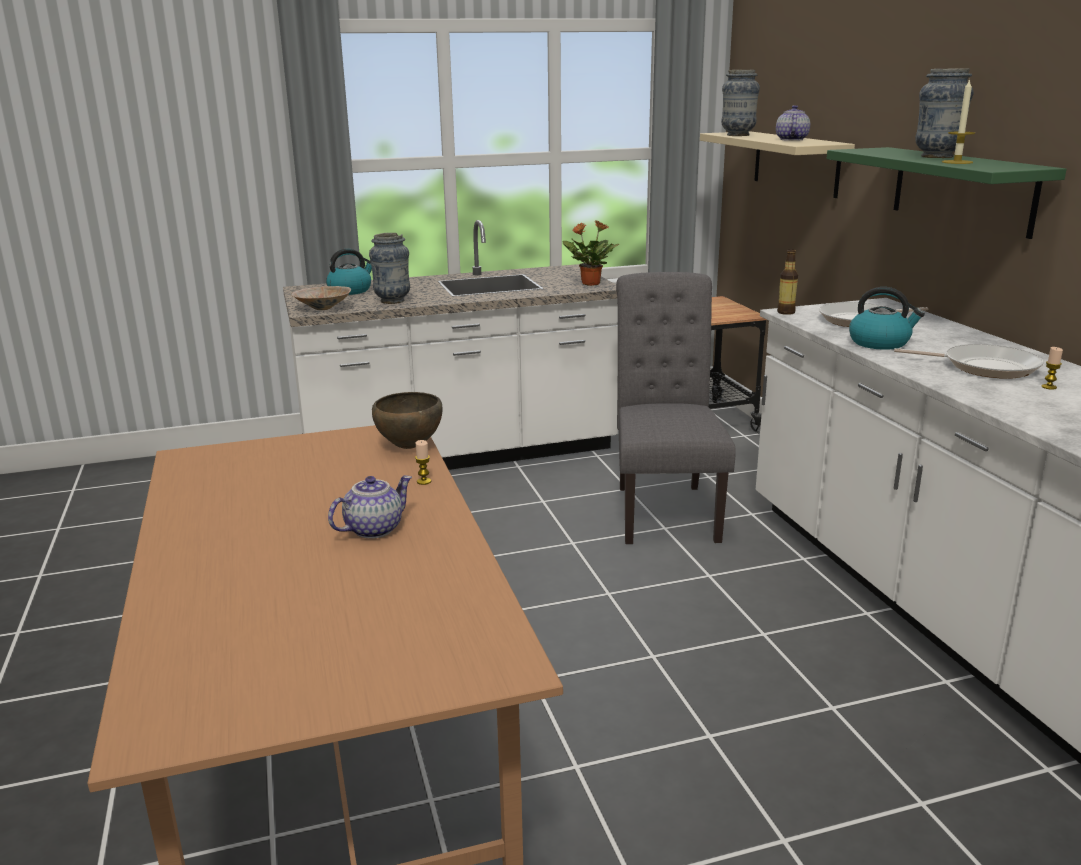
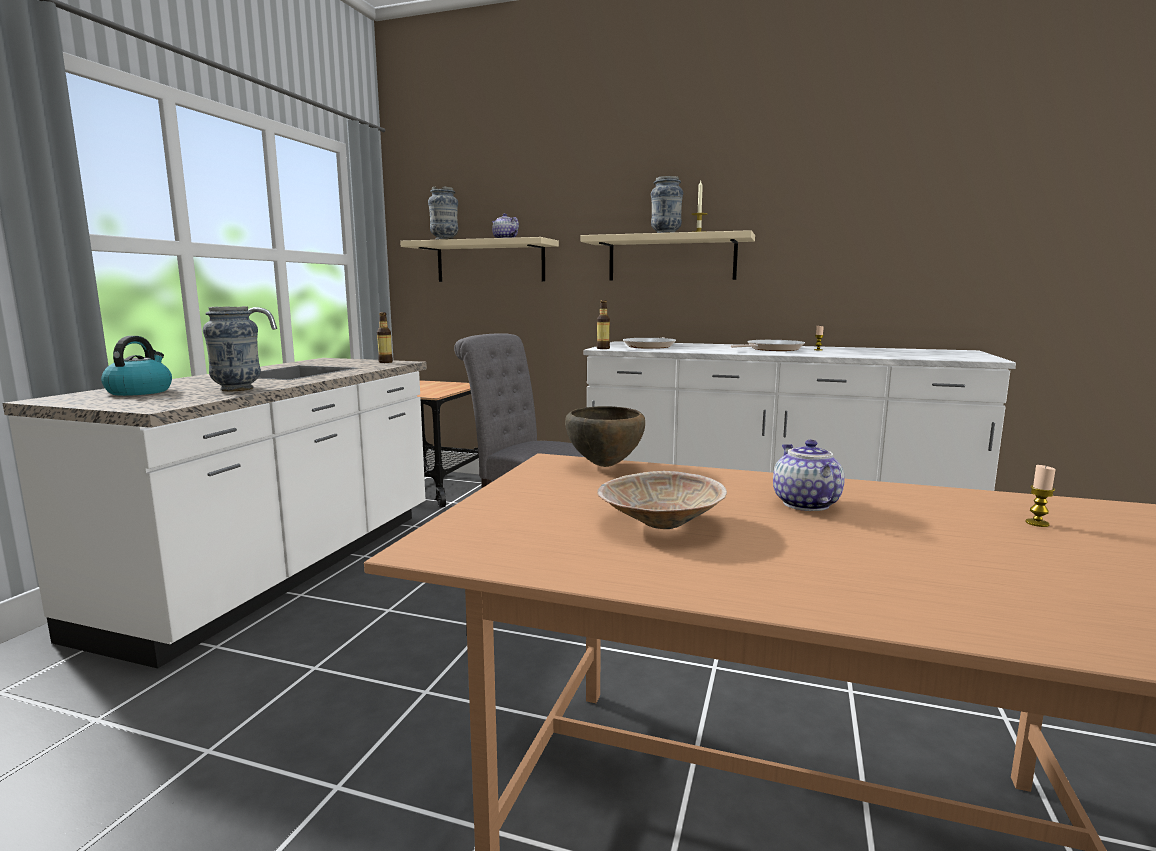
camera: 55 degrees left, 10 degrees down
beige bowl [291,286,351,310] -> beige bowl moved to [597,471,727,529]
candle [415,440,431,485] -> candle moved to [1025,465,1056,527]
potted plant [563,220,619,286] -> bottle [377,312,393,363]
green shelf [827,147,1067,239] -> beige shelf [580,230,755,280]
kettle [849,287,925,350] -> none

